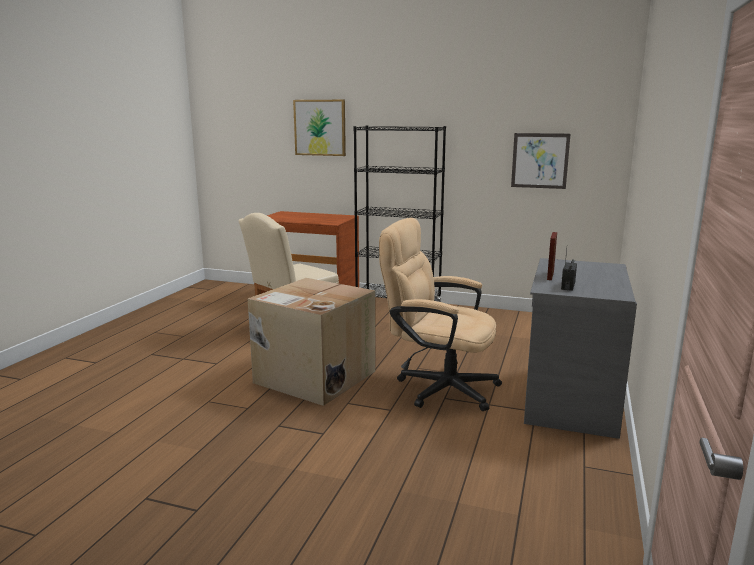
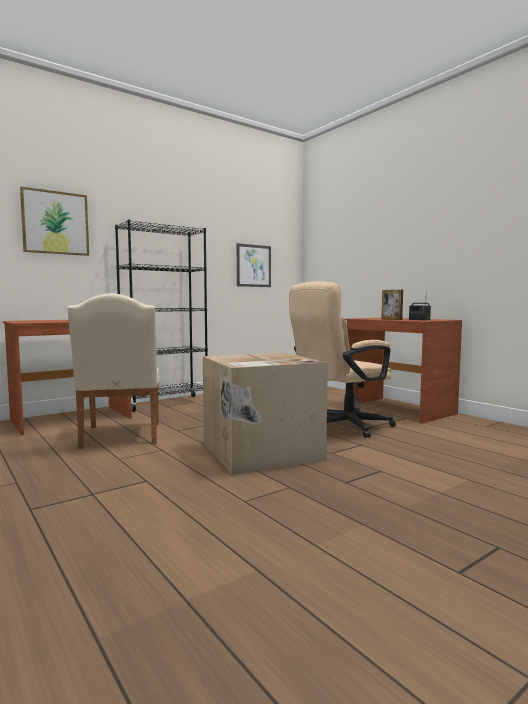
camera: 55 degrees left, 10 degrees down
grey desk [524,258,637,439] -> brown desk [344,318,462,424]

